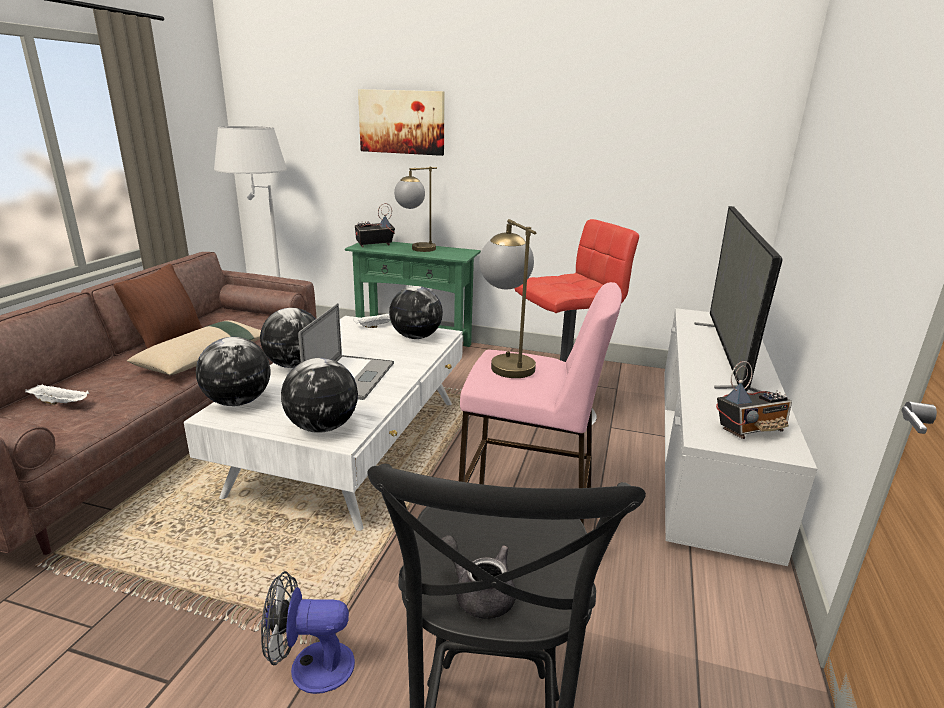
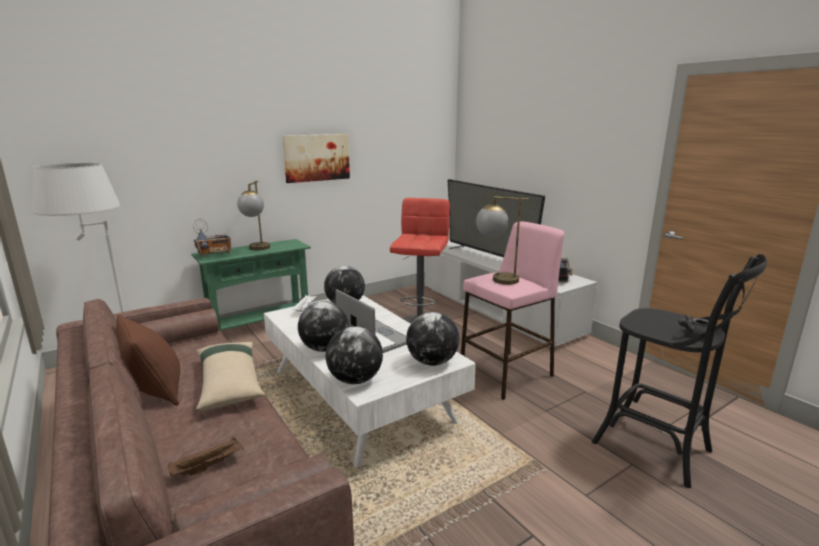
camera: 50 degrees left, 5 degrees down
white tray [25,384,90,405] -> brown tray [168,437,244,476]
fan [261,571,355,694] -> none
radio [355,203,395,247] -> radio turned 135 degrees counterclockwise [193,219,231,257]
picture [358,89,445,156] -> picture moved to [282,134,350,183]

